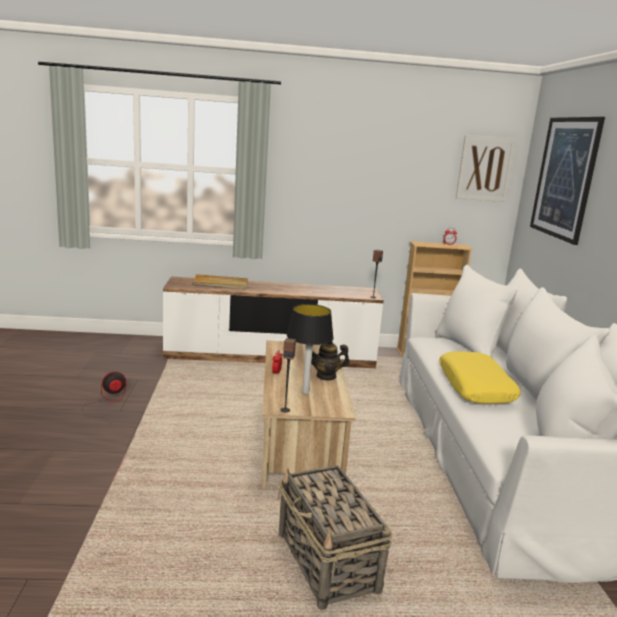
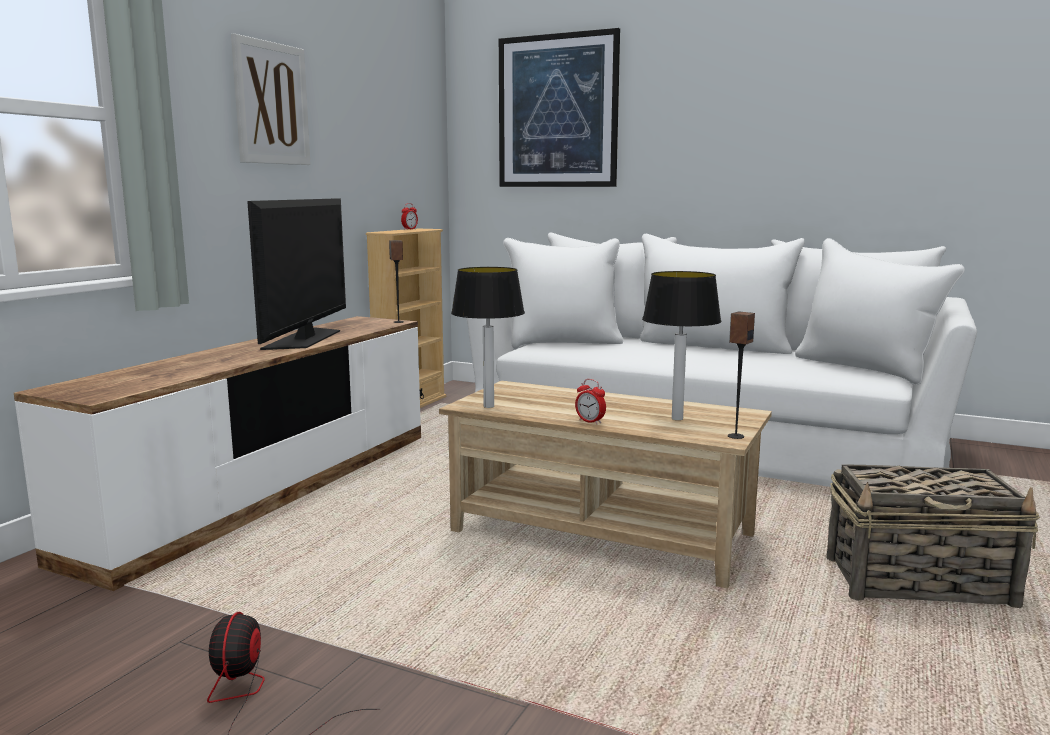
camera: 60 degrees left, 5 degrees down
beige tray [192,274,248,289] -> none
teapot [311,341,350,381] -> none
yellow pillow [439,351,521,404] -> none
picture [456,135,516,202] -> picture moved to [231,33,311,165]
none -> television [247,198,346,350]
none -> table lamp [451,267,525,408]

